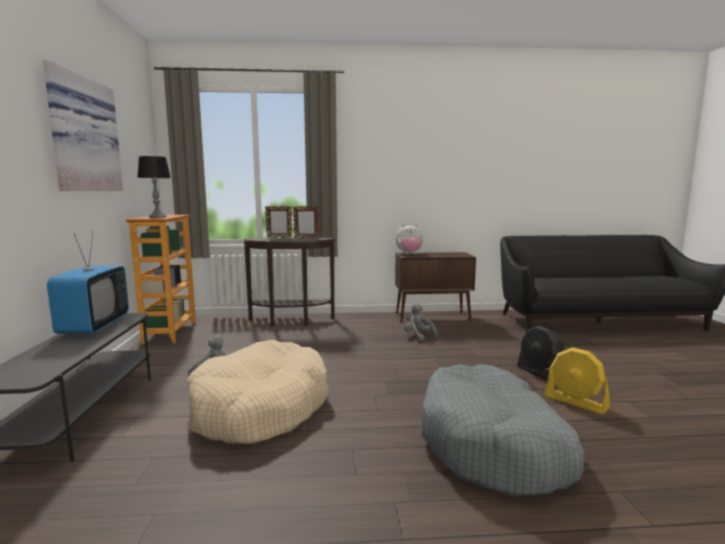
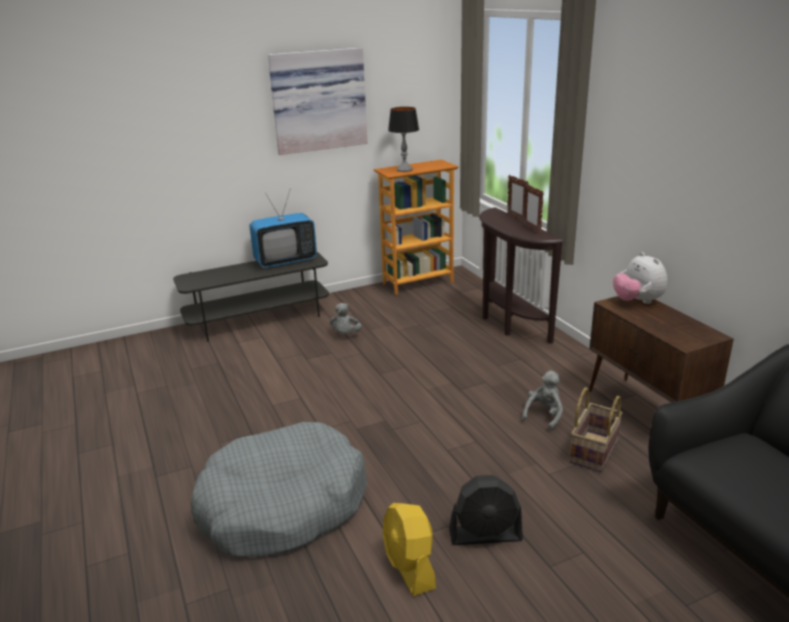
camera: 70 degrees right, 15 degrees up
beige dog bed [187,340,329,444] -> none
black fan [517,326,564,381] -> black fan turned 135 degrees counterclockwise [449,475,523,545]
yellow fan [544,347,610,414] -> yellow fan turned 45 degrees counterclockwise [383,503,436,596]
none -> basket [570,387,623,472]

